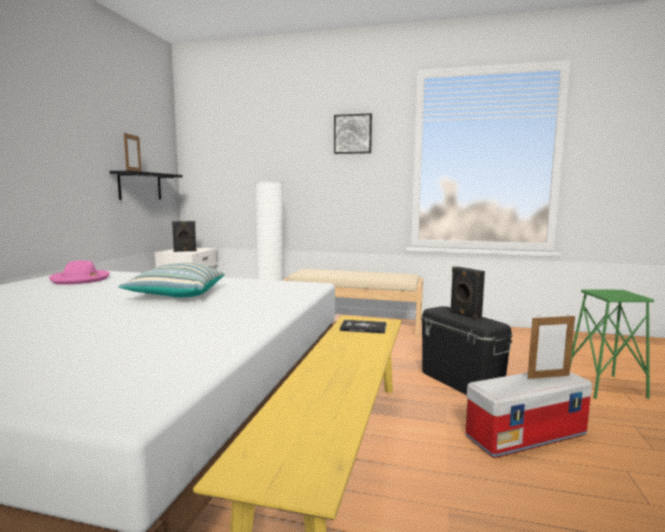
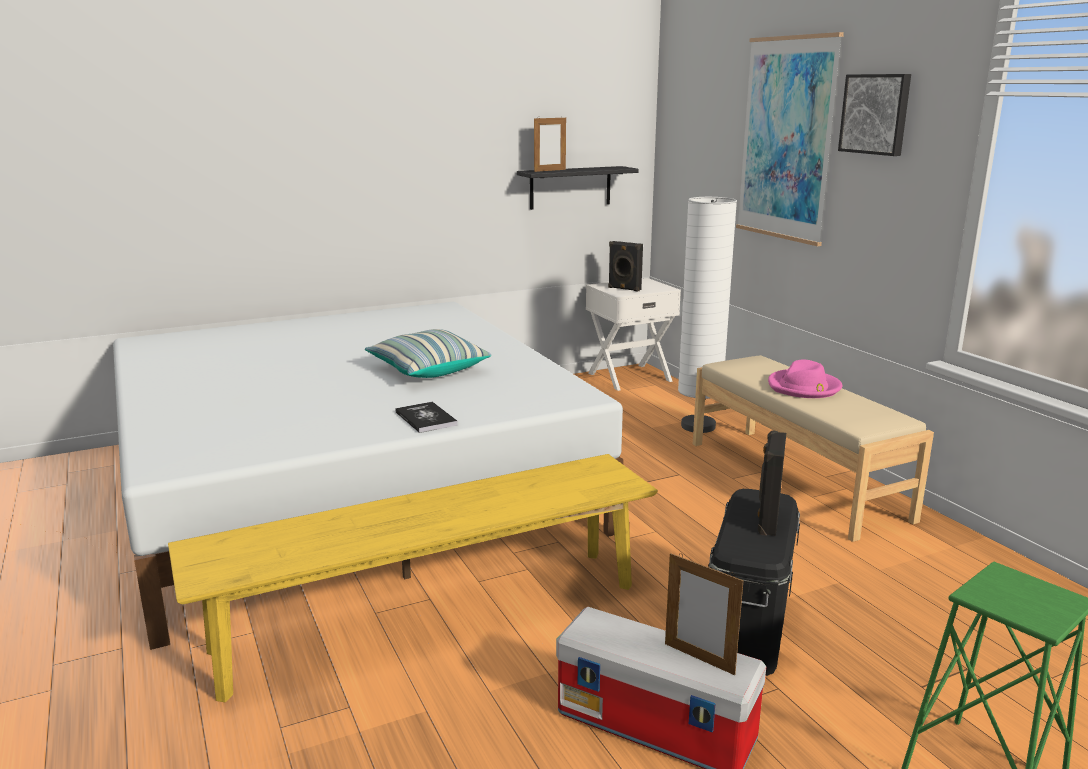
camera: 50 degrees right, 10 degrees up
pink hat [49,260,110,284] -> pink hat moved to [768,360,842,398]
book [340,320,387,334] -> book moved to [395,402,457,433]
none -> picture [736,32,844,246]

